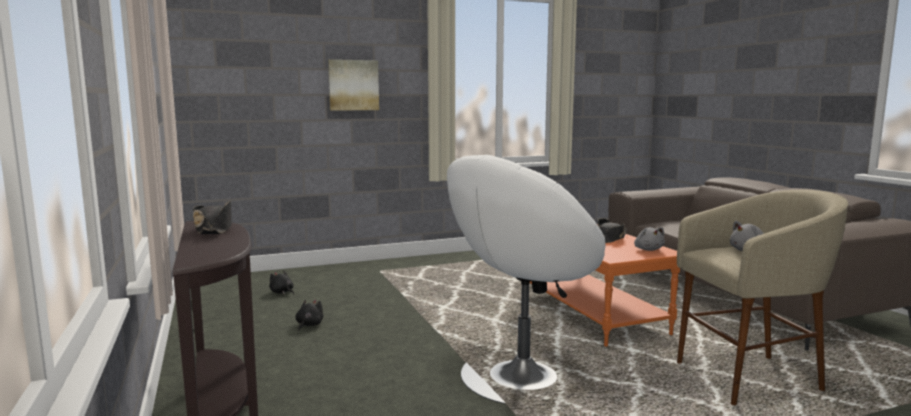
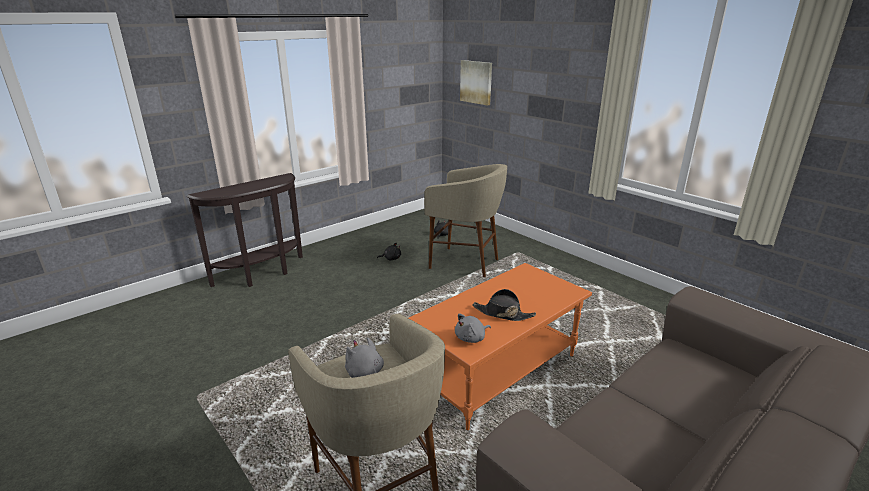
camera: 70 degrees right, 15 degrees up
black hat [193,200,232,234] -> none
picture [328,59,379,111] -> picture moved to [460,60,492,106]
white armchair [447,155,606,404] -> none
none -> beige stool [424,164,507,277]

